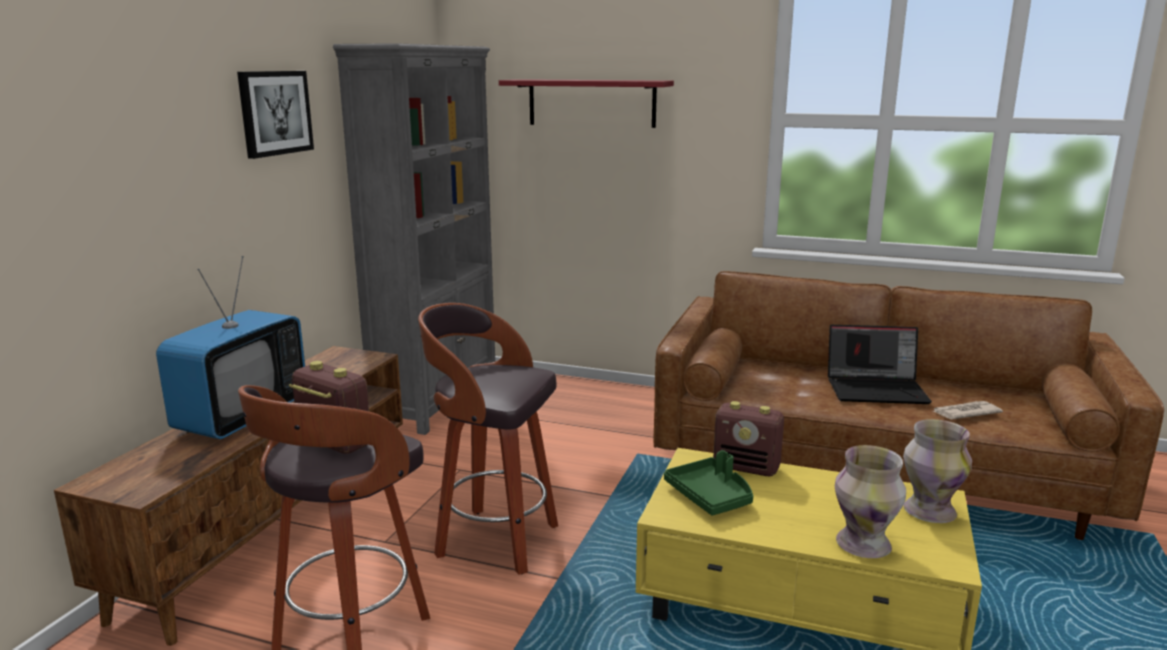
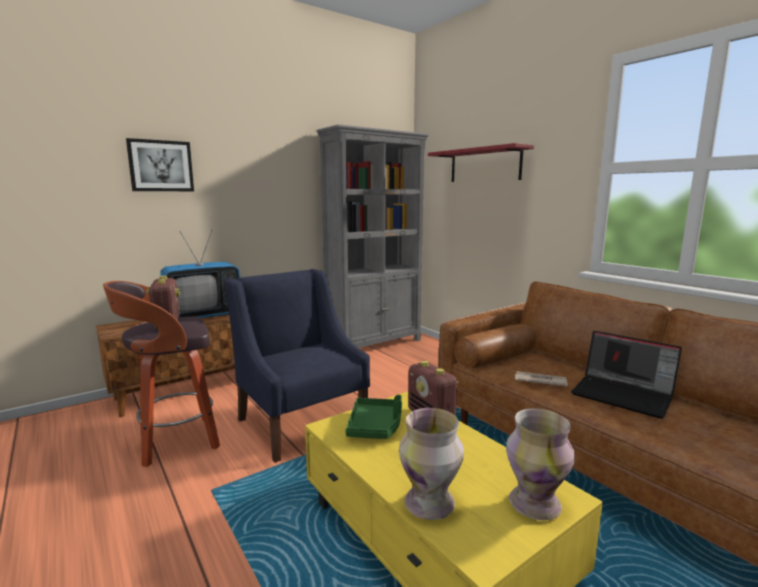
camera: 35 degrees right, 5 degrees down
picture [237,71,314,159] -> picture moved to [126,138,194,191]
stool [418,303,558,575] -> blue armchair [225,269,370,463]
newspaper [932,401,1003,419] -> newspaper moved to [515,371,568,387]

